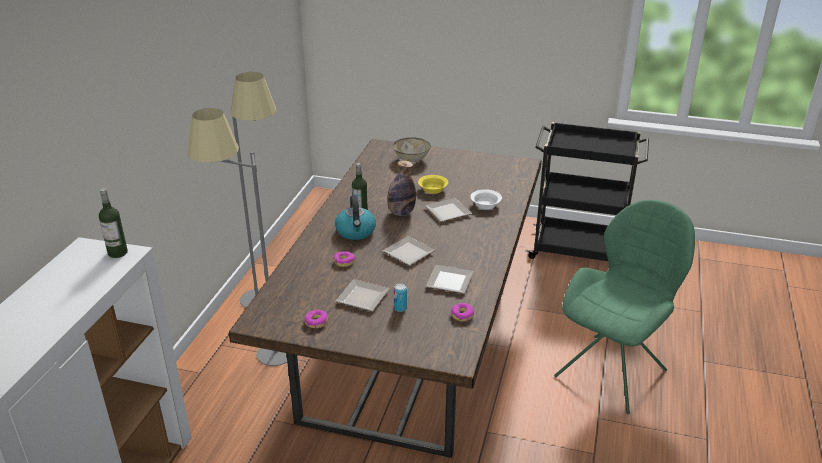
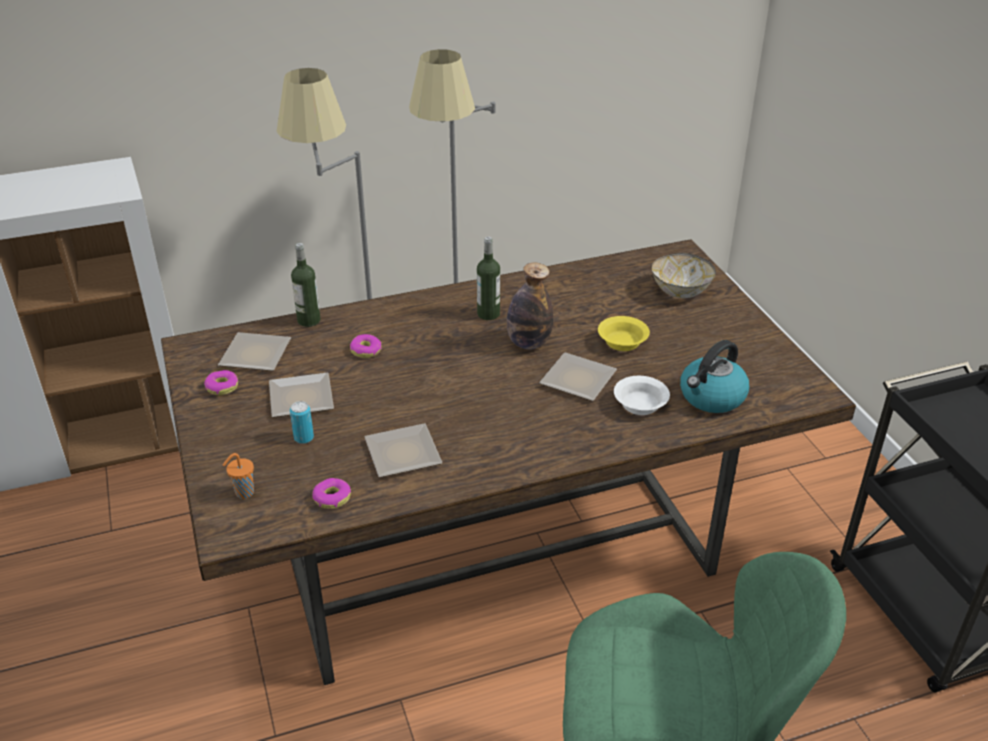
camera: 55 degrees right, 5 degrees up
bottle [99,188,128,258] -> bottle moved to [291,243,321,327]
kettle [335,195,376,240] -> kettle moved to [680,340,749,413]
plate [383,236,435,266] -> plate moved to [218,332,291,371]
none -> orange cup [223,453,254,499]

